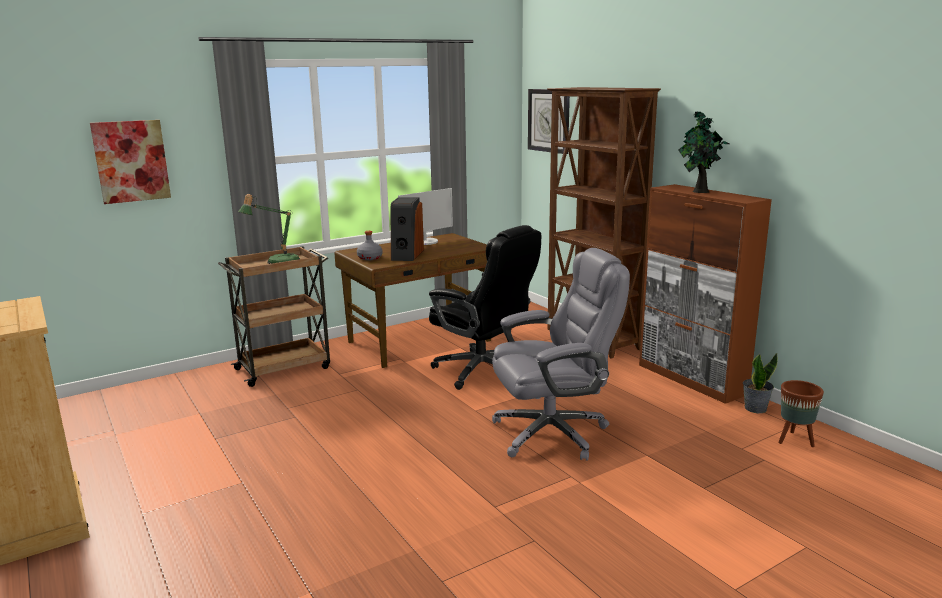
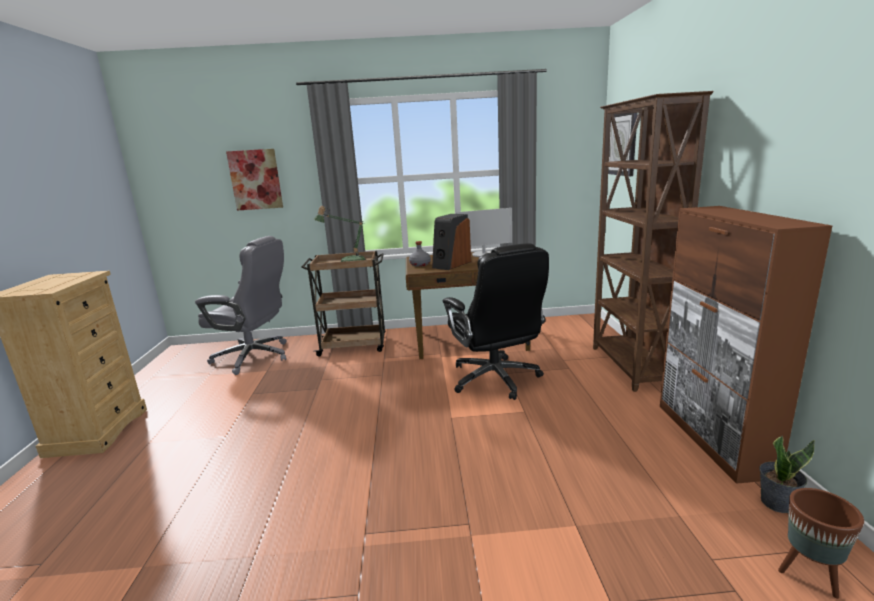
camera: 30 degrees right, 0 degrees up
grey office chair [492,248,630,461] -> grey office chair moved to [195,236,287,375]
potted plant [678,111,730,193] -> none

